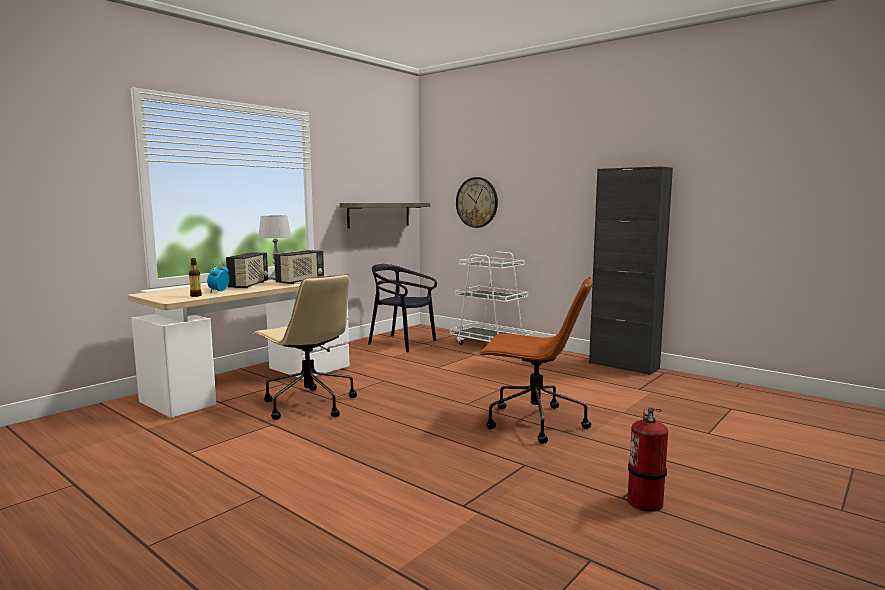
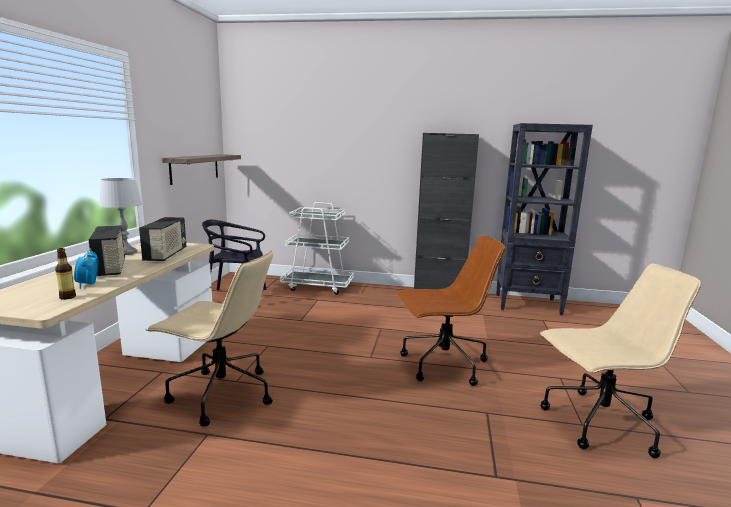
camera: 30 degrees left, 5 degrees up
wall clock [456,177,498,228] -> none
fire extinguisher [628,408,668,512] -> beige office chair [540,264,701,458]
none -> black bookcase [496,123,593,315]

